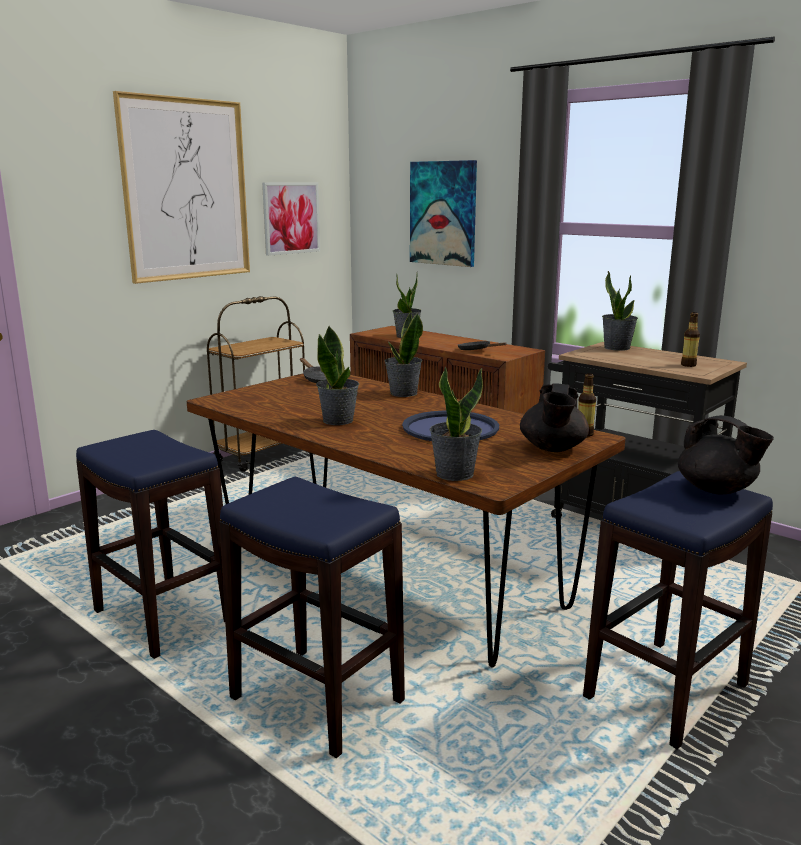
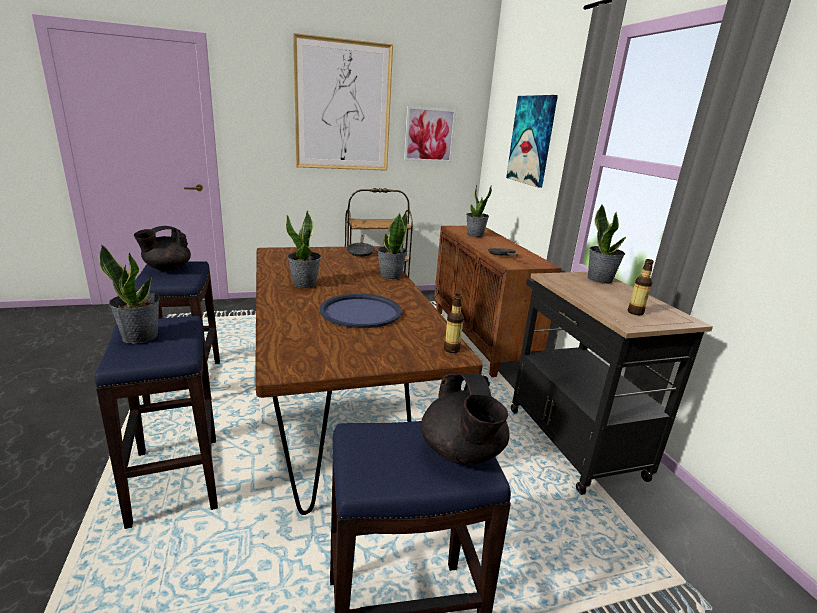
camera: 30 degrees right, 5 degrees up
potted plant [430,366,483,481] -> potted plant moved to [98,244,160,344]
black teapot [520,384,589,452] -> black teapot moved to [134,226,191,271]

